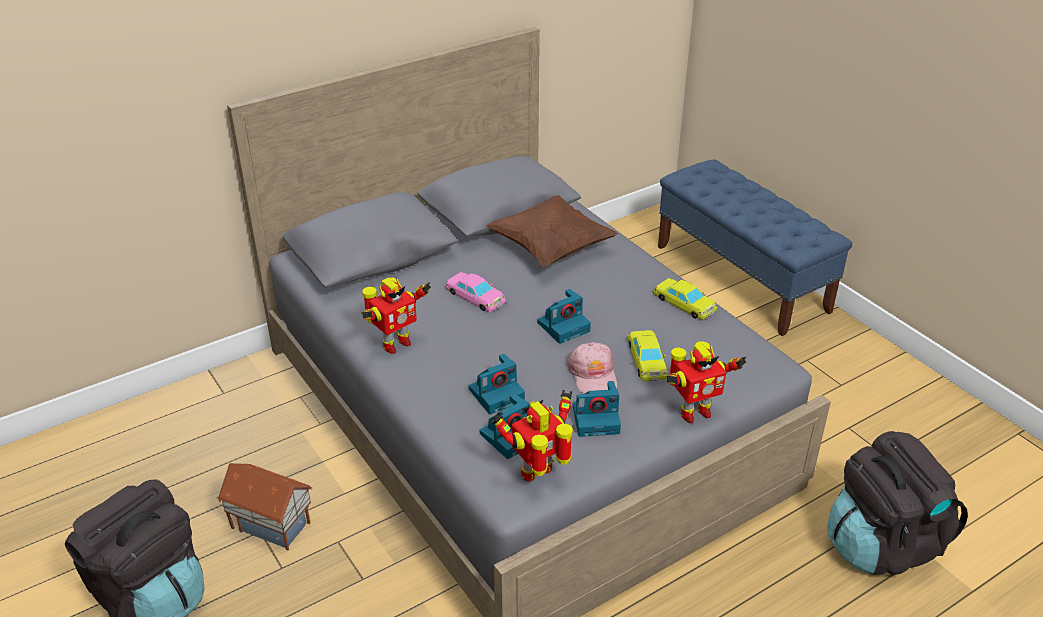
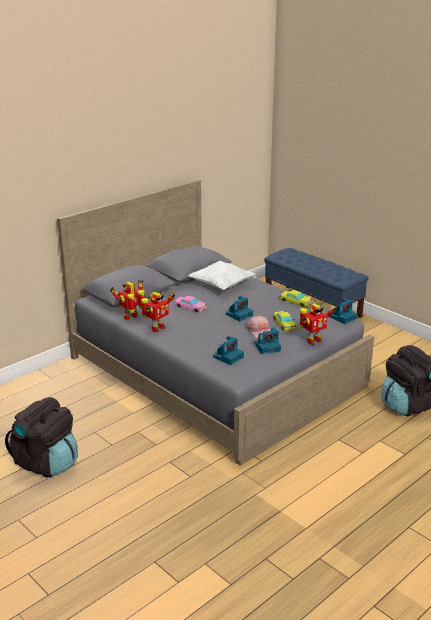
camera: 10 degrees left, 10 degrees down
toy house [217,463,312,551] -> none
camera [469,354,525,414] -> camera moved to [329,298,358,324]
brown pillow [486,195,618,267] -> white pillow [188,261,256,290]
toy robot [492,390,573,482] -> toy robot moved to [110,280,144,320]

